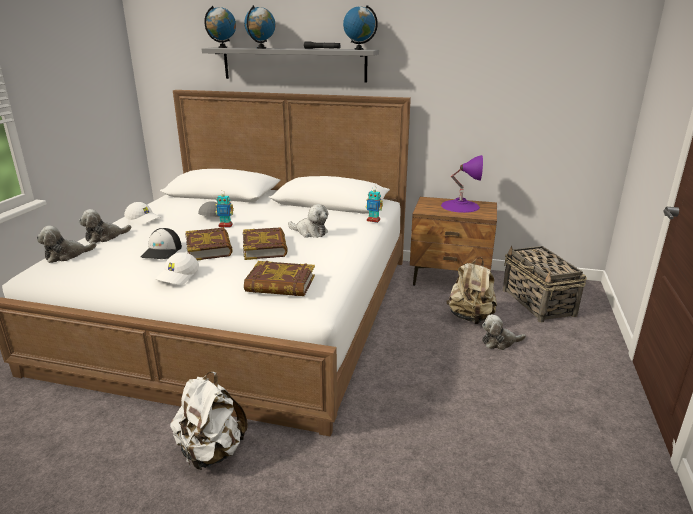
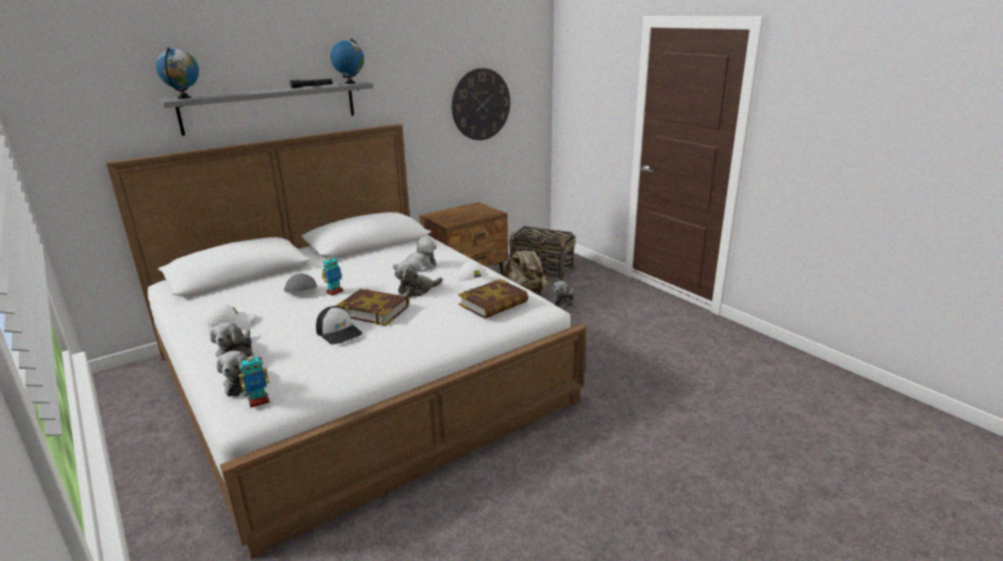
camera: 50 degrees left, 0 degrees up
white cap [155,252,199,285] -> white cap moved to [457,262,491,290]
white backpack [170,372,248,470] -> none
book [243,227,288,260] -> plush toy [394,261,443,298]
globe [244,5,275,49] -> none
toy robot [366,186,383,223] -> toy robot moved to [239,353,270,408]
purple table lamp [441,155,483,213] -> none
none -> wall clock [452,68,510,140]

